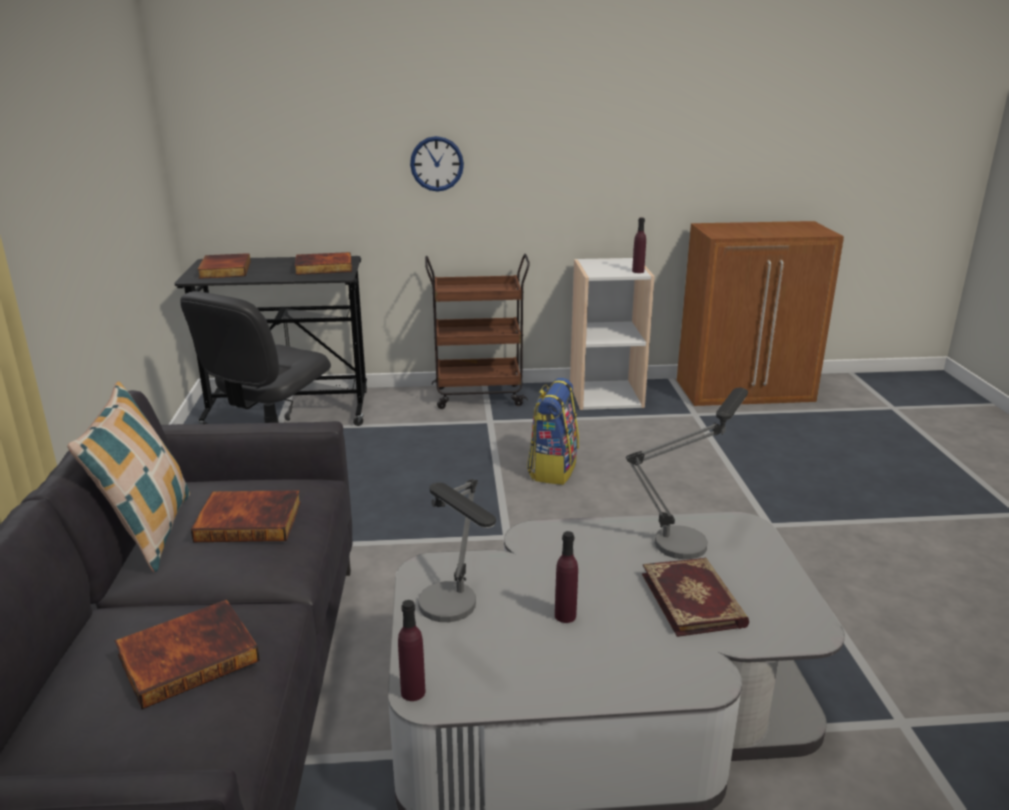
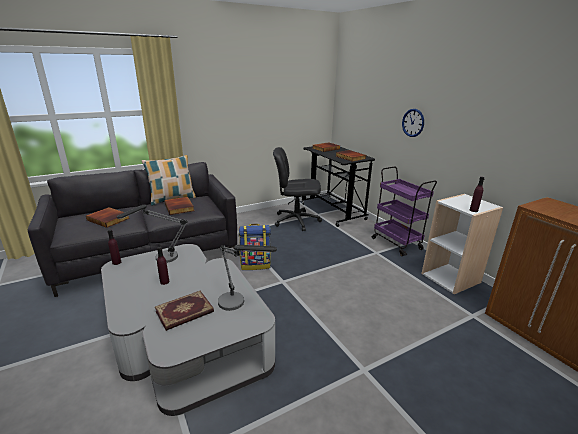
camera: 65 degrees right, 0 degrees up
brown cart [425,254,530,409] -> purple cart [372,166,437,256]
backpack [527,378,579,485] -> backpack moved to [238,224,271,270]

